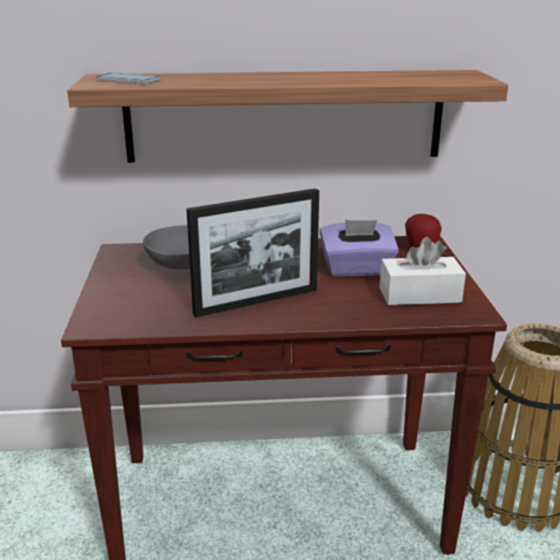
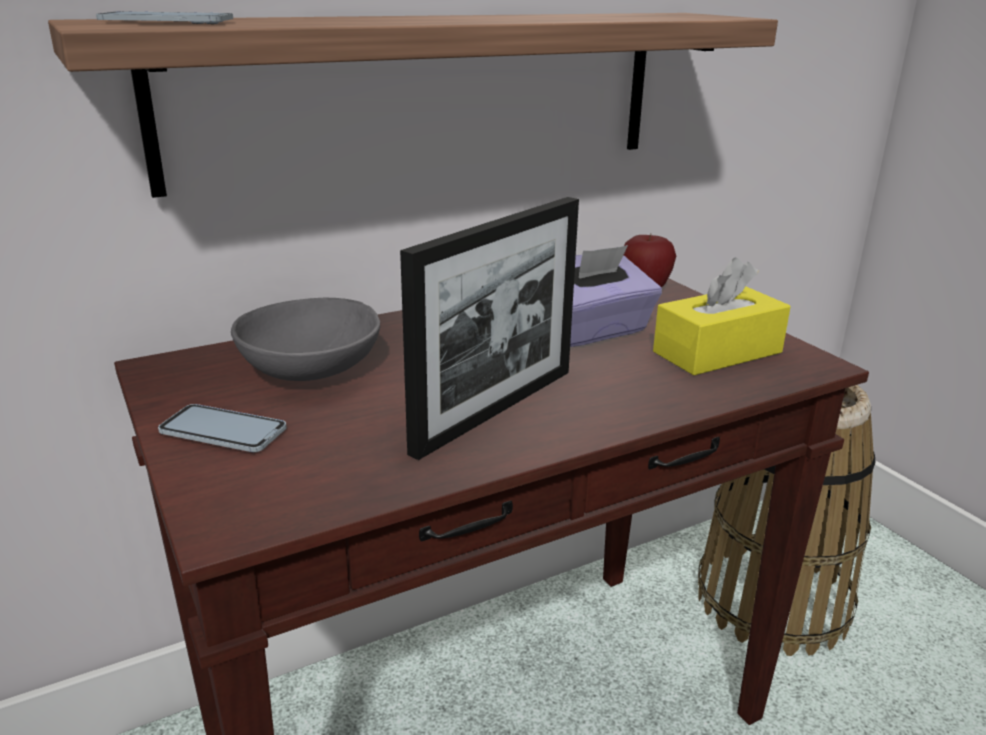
camera: 25 degrees left, 0 degrees up
white tissue box [380,237,466,305] -> yellow tissue box [653,257,791,375]
none -> phone [158,404,287,452]

